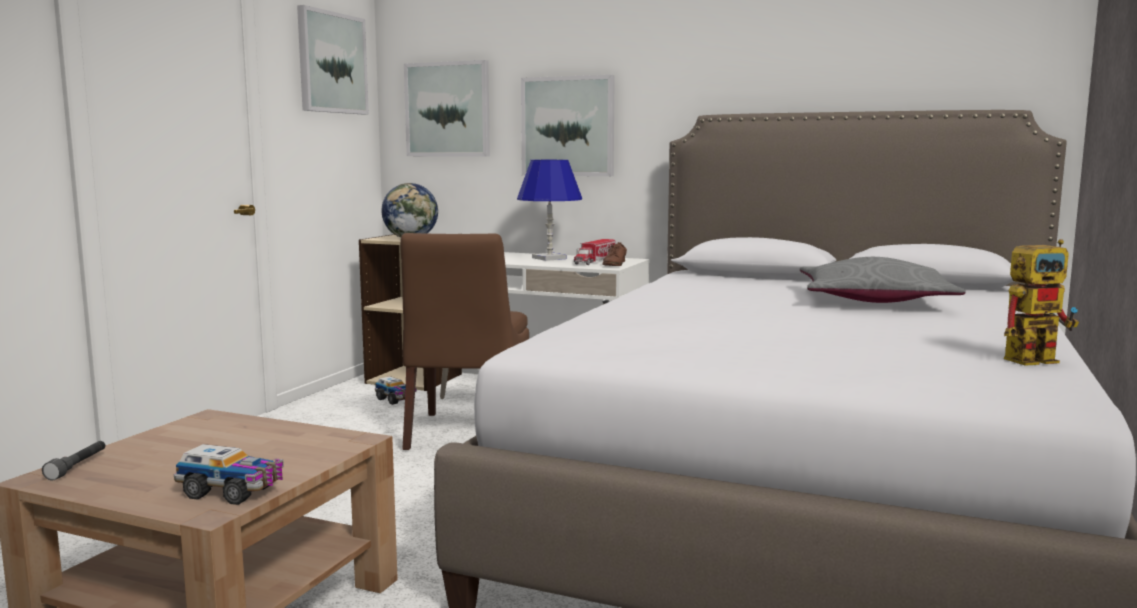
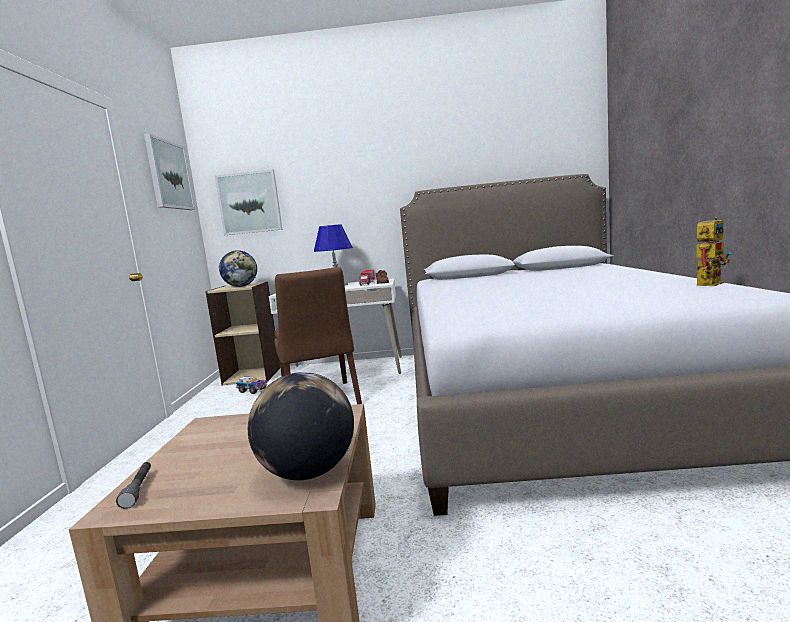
camera: 20 degrees left, 0 degrees up
toy truck [173,444,284,505] -> globe [248,372,354,480]
picture [521,75,615,176] -> none
grey pillow [800,257,966,303] -> none

